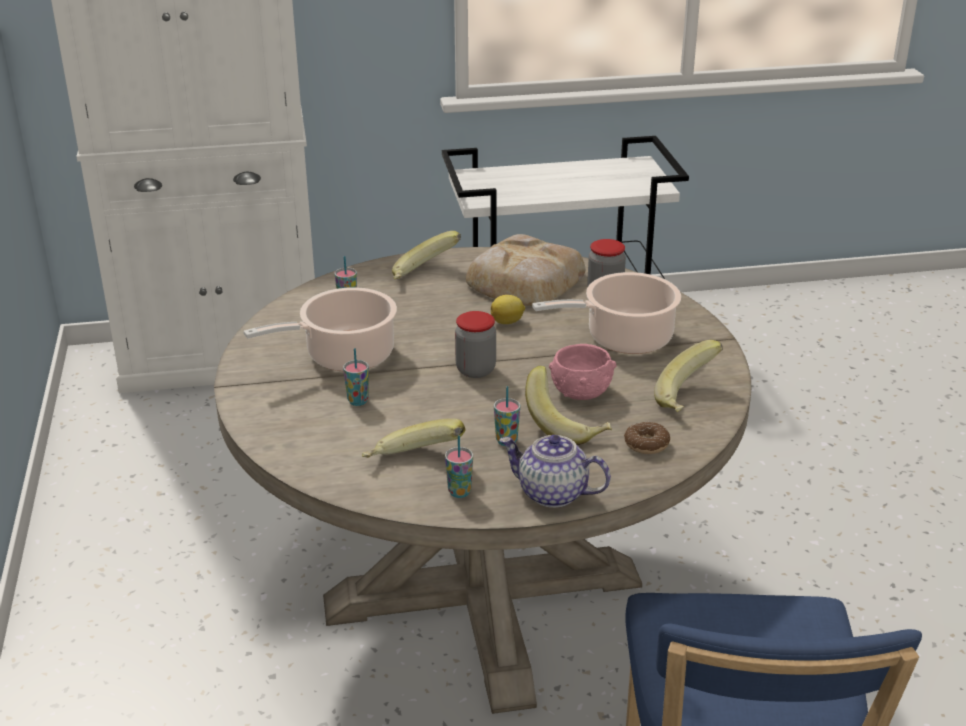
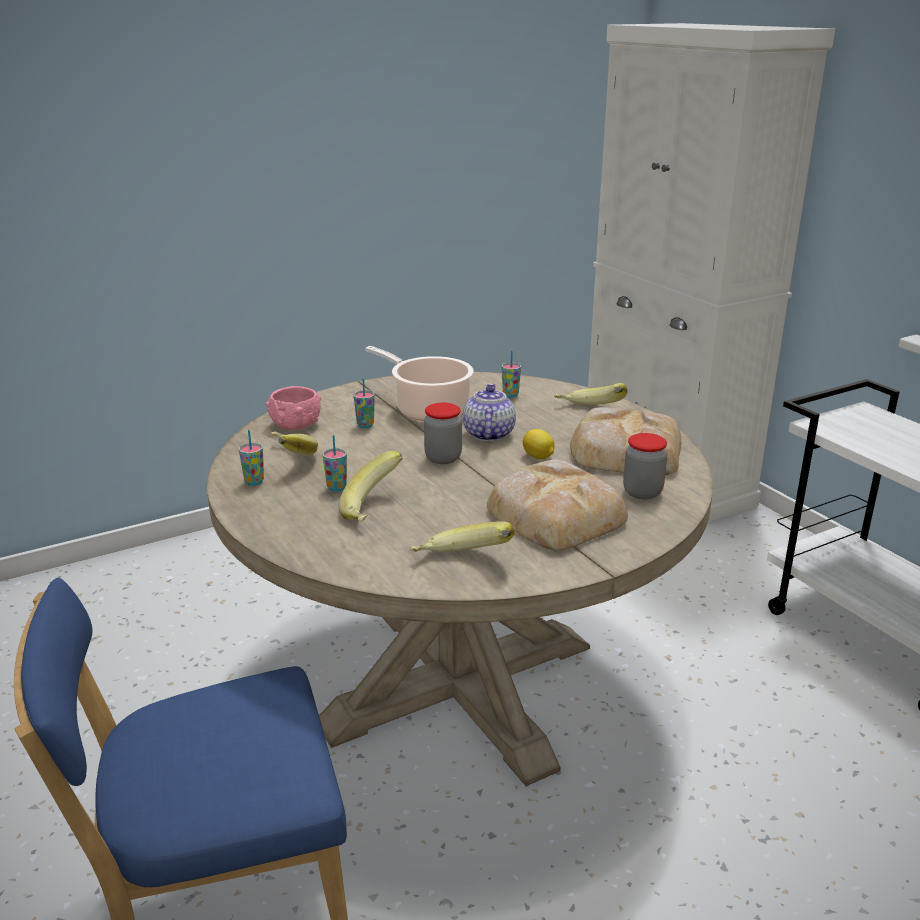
camera: 70 degrees right, 5 degrees down
teapot [500,435,611,508] -> teapot moved to [463,383,516,442]
cooking pot [532,272,681,354] -> bread [487,459,628,551]
pink bowl [549,344,616,400] -> pink bowl moved to [265,386,321,430]
donut [624,422,670,454] -> none

